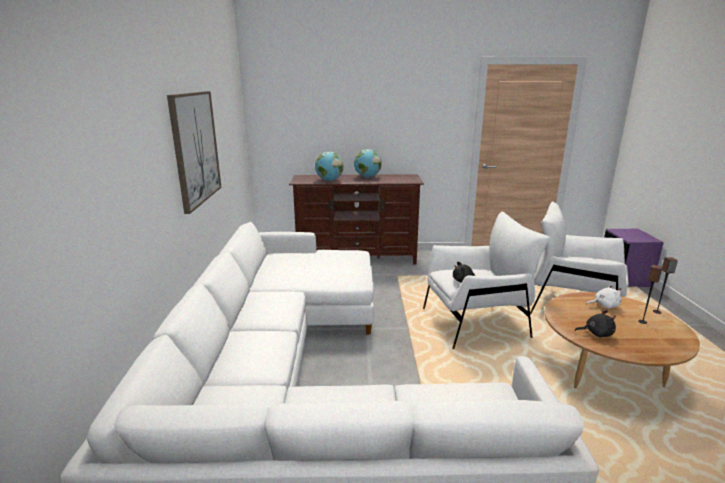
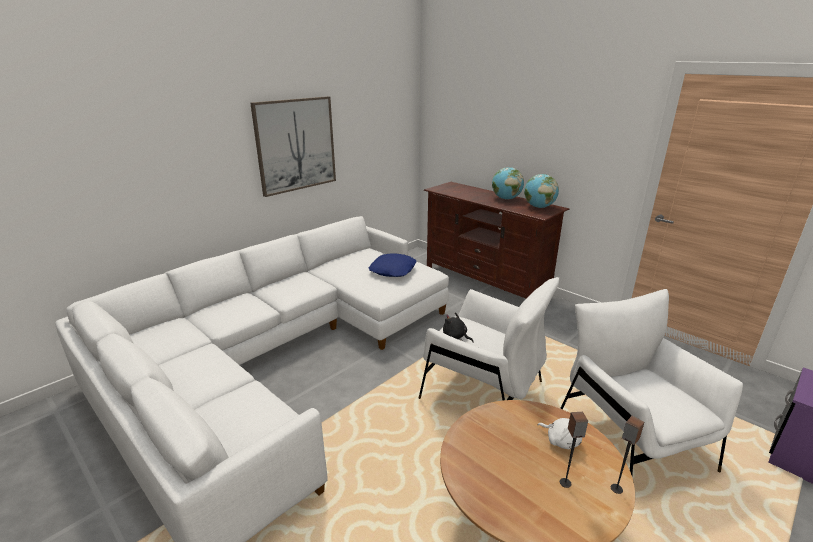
camera: 45 degrees right, 5 degrees up
globe [315,152,344,181] -> globe moved to [524,174,559,208]
black plush toy [575,310,616,337] -> none
none -> blue pillow [369,253,417,277]

